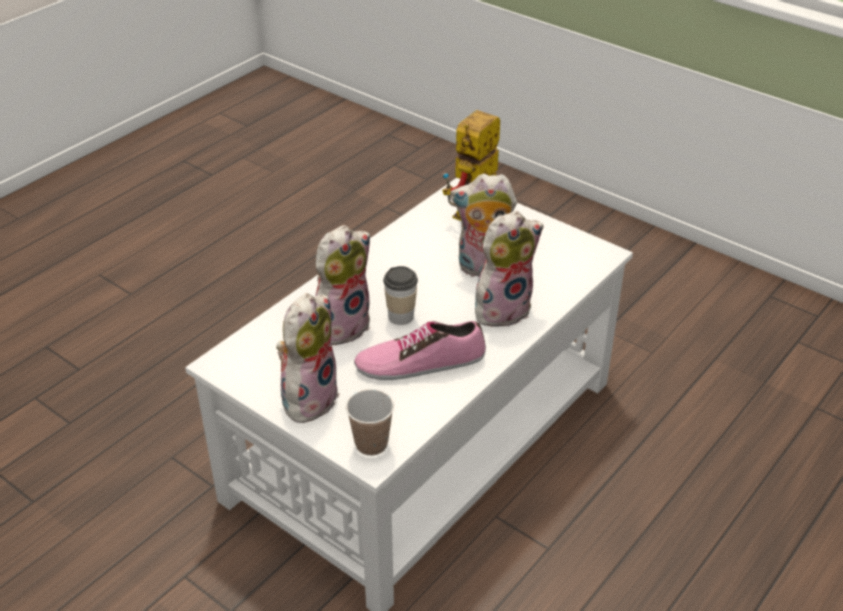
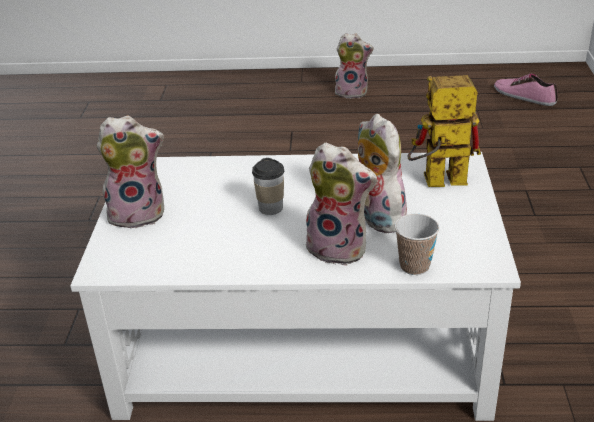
camera: 55 degrees right, 5 degrees down
plush toy [315,225,370,345] -> plush toy moved to [335,33,374,99]
cup [346,389,394,456] -> cup moved to [395,214,439,275]
shoe [354,321,486,380] -> shoe moved to [494,74,558,106]

